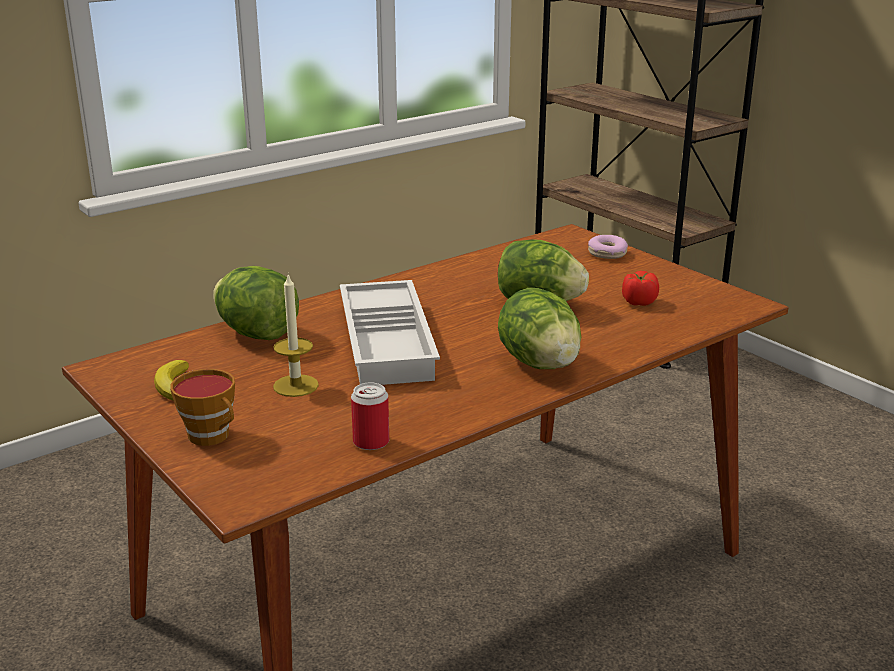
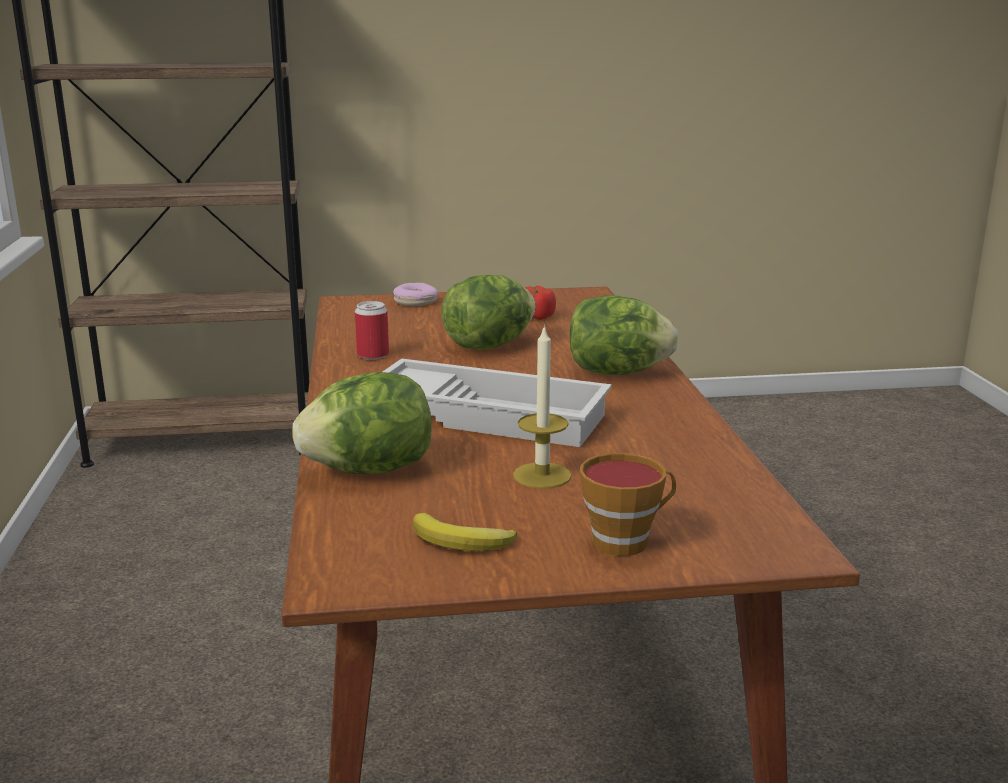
camera: 60 degrees left, 5 degrees down
can [351,382,389,450] -> can moved to [355,301,389,360]

